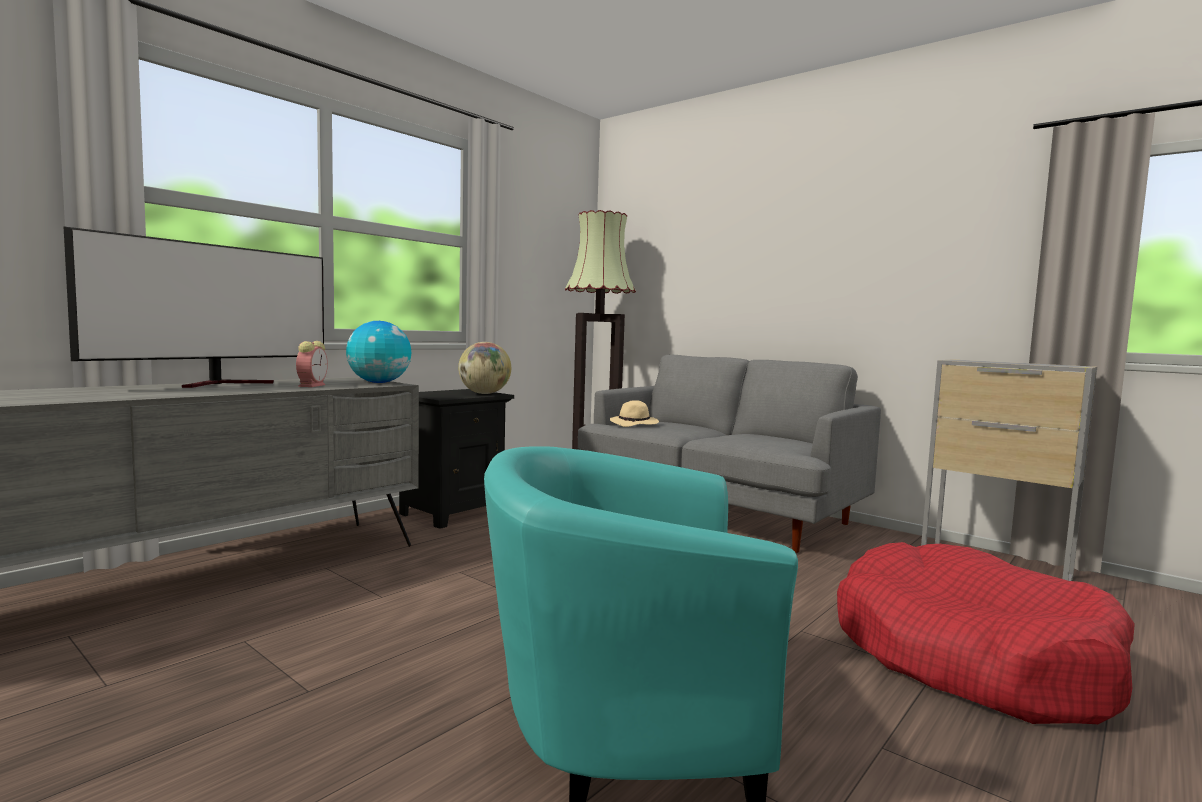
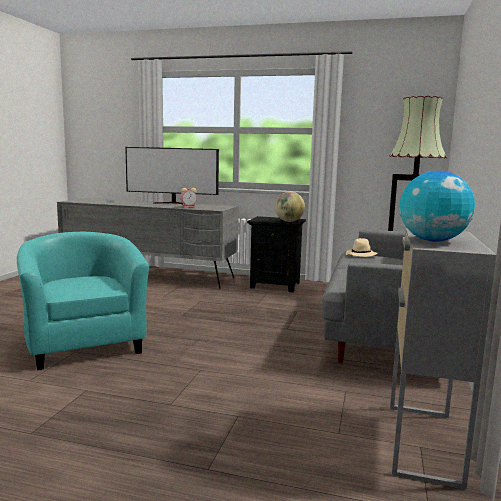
camera: 65 degrees right, 5 degrees up
globe [346,321,411,383] -> globe moved to [399,171,475,241]
red dog bed [837,542,1135,724] -> none

